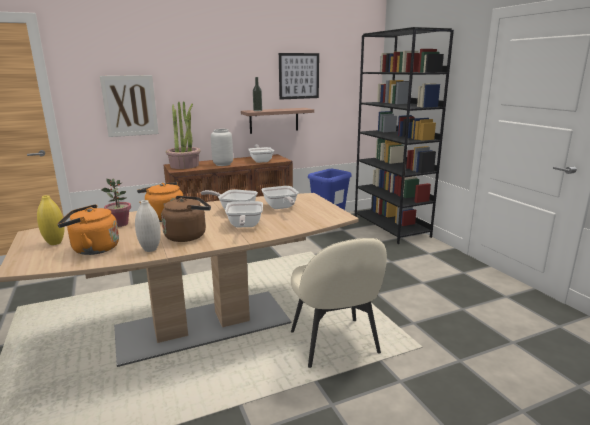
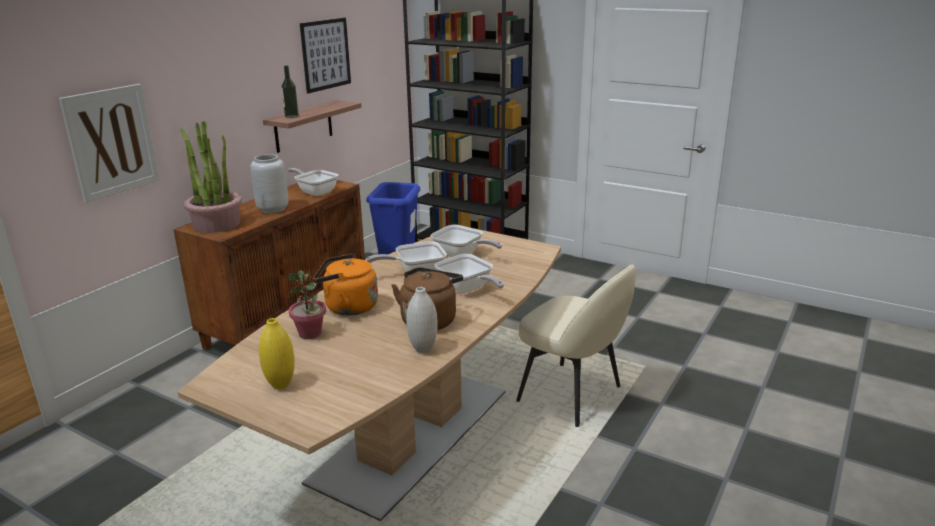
camera: 35 degrees left, 5 degrees up
orange kettle [57,204,119,255] -> none

